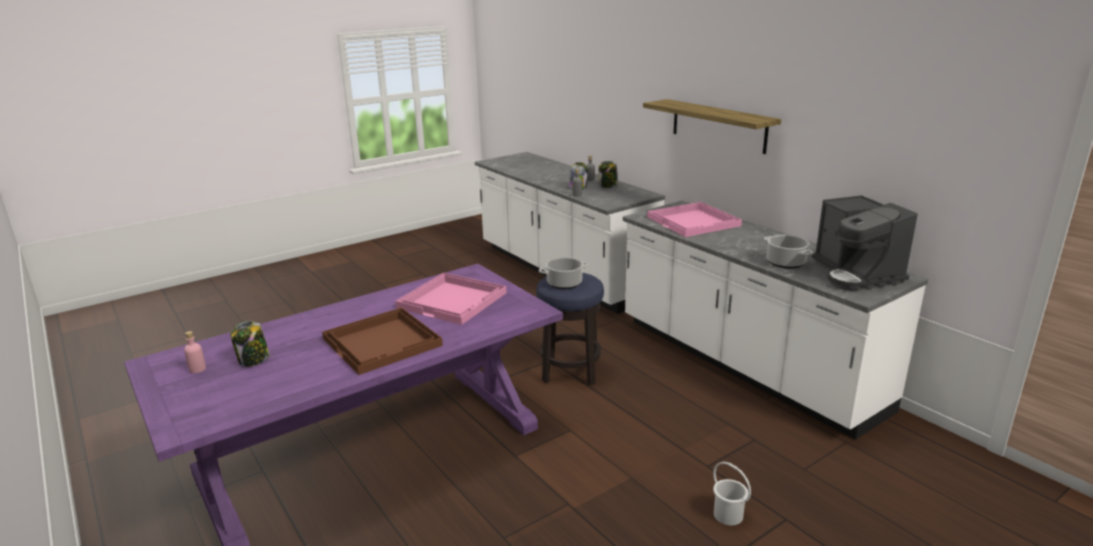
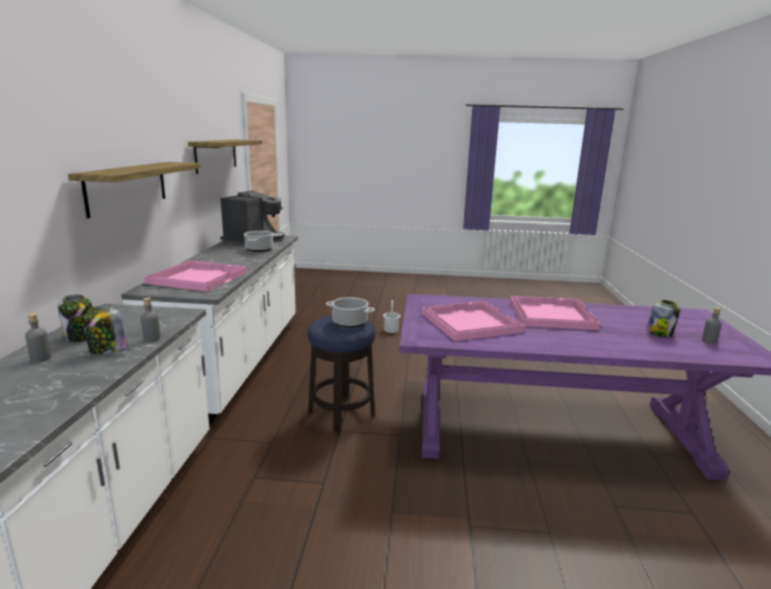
camera: 140 degrees left, 5 degrees down
pink bottle [184,331,206,373] -> grey bottle [702,307,722,344]
brown tray [322,307,443,375] -> pink tray [510,296,600,330]
none -> shelf [188,139,262,174]

